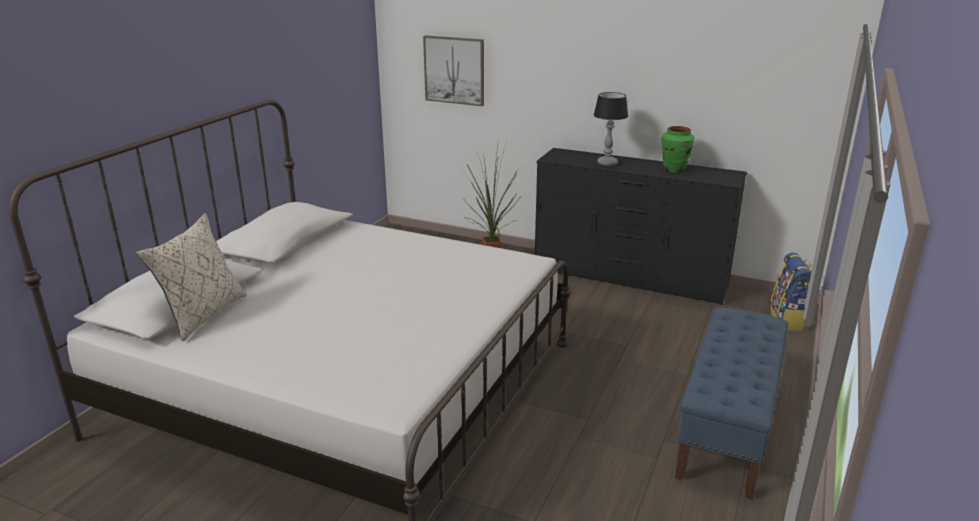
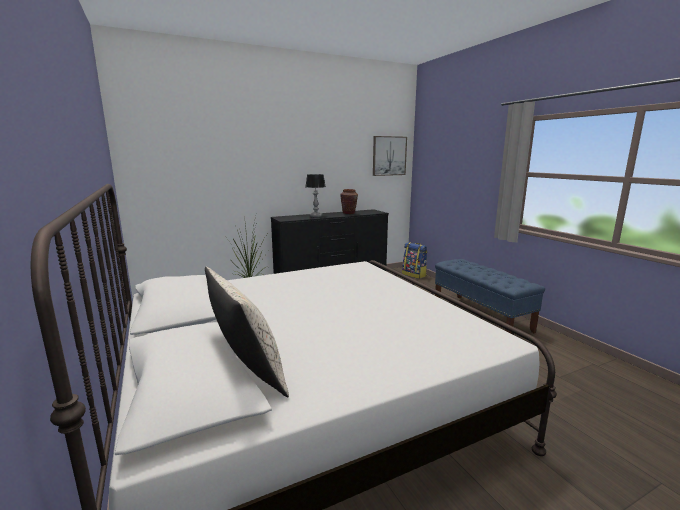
camera: 50 degrees left, 10 degrees down
picture [423,35,484,106] -> picture moved to [373,136,407,176]
green vase [661,126,694,173] -> brown vase [341,189,358,214]

